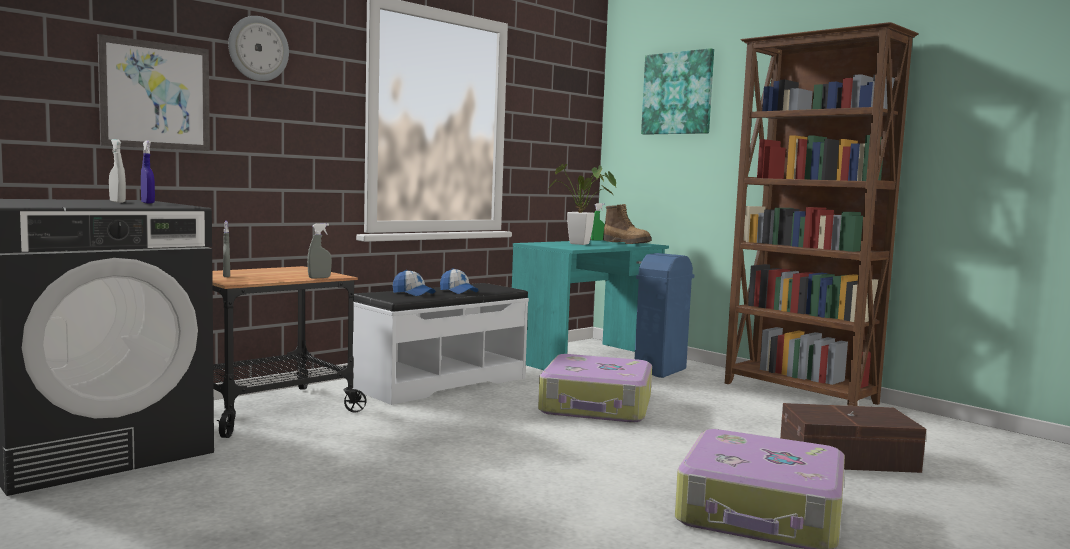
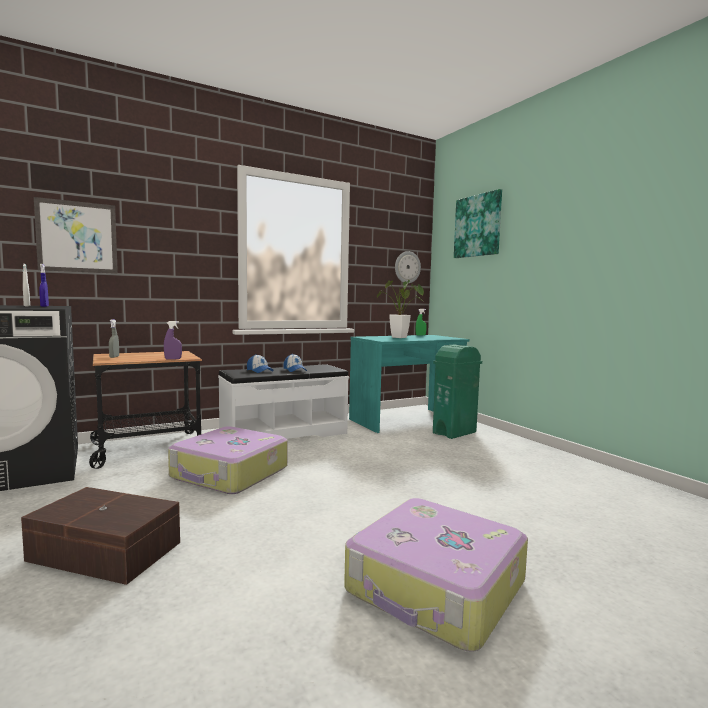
camera: 15 degrees right, 0 degrees up
wall clock [228,16,289,81] -> wall clock moved to [395,251,421,283]
grey spray bottle [307,223,332,279] -> purple spray bottle [164,321,182,360]
suitcase [538,354,652,423] -> suitcase moved to [168,426,288,494]
boot [603,204,652,244] -> none
blue trash can [635,253,694,378] -> green trash can [433,345,482,439]
brown bookcase [725,22,919,406] -> none
brown storage box [780,403,926,473] -> brown storage box moved to [21,487,180,585]

